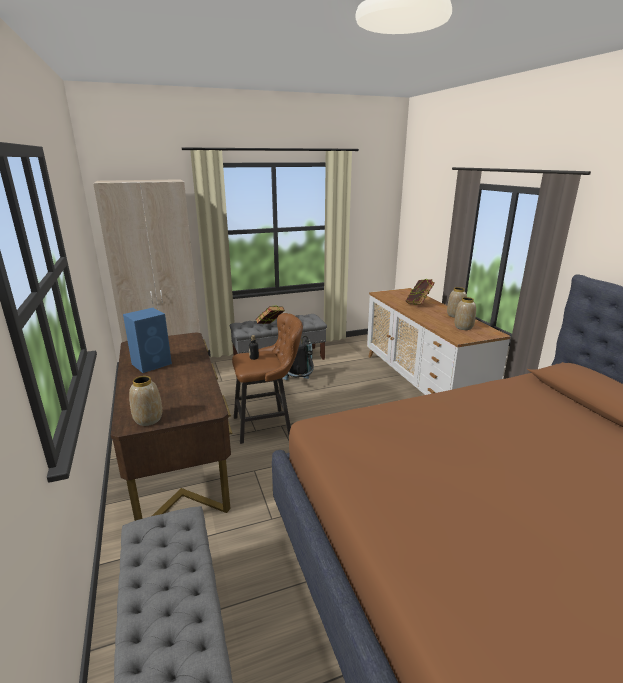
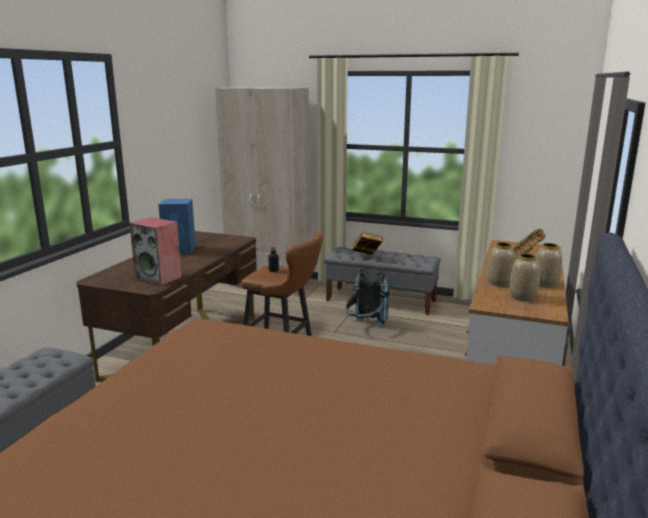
camera: 40 degrees right, 5 degrees down
vase [129,376,162,426] -> vase moved to [487,242,516,287]
none -> speaker [129,217,182,286]

